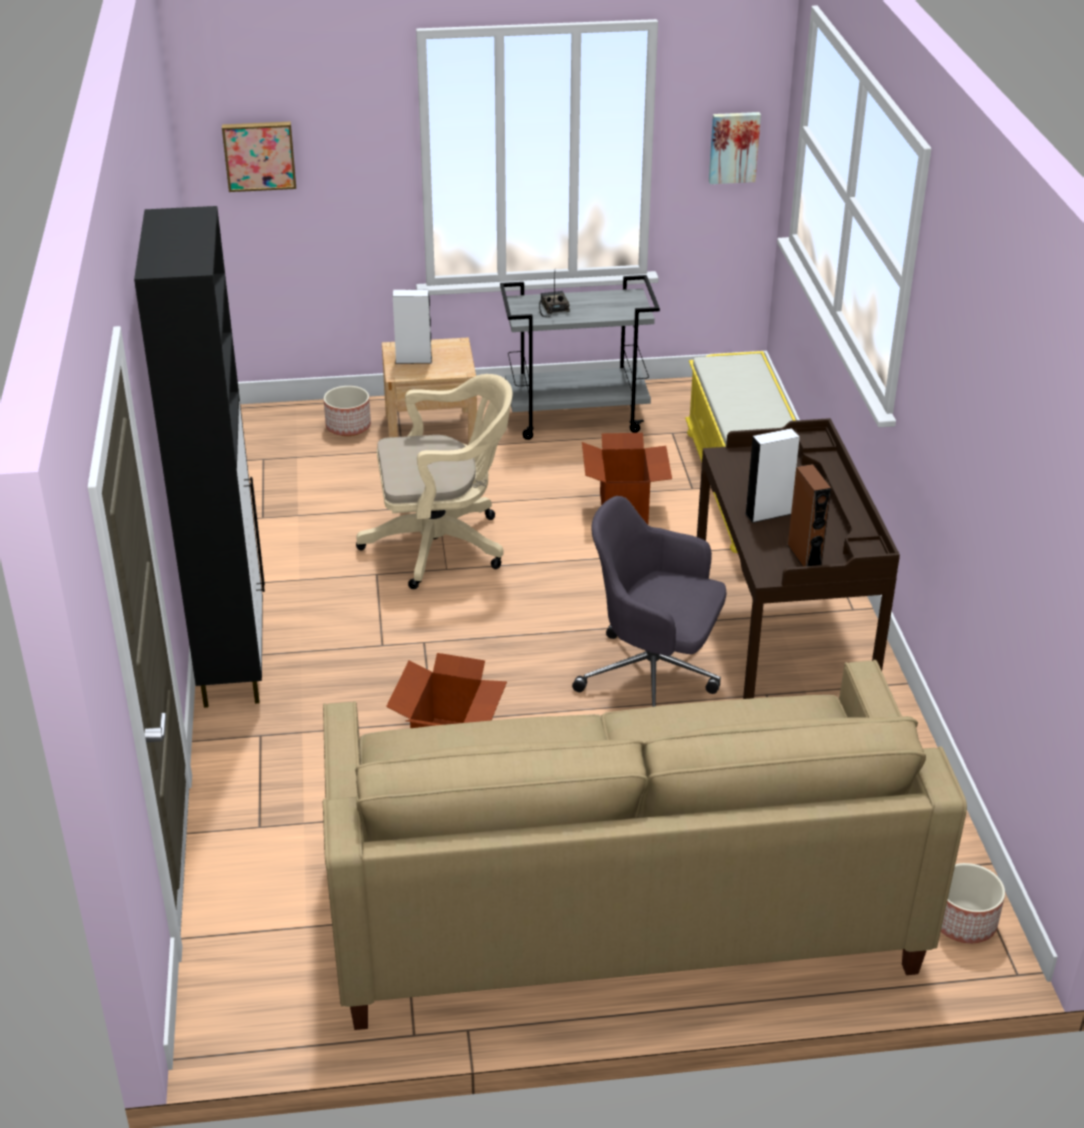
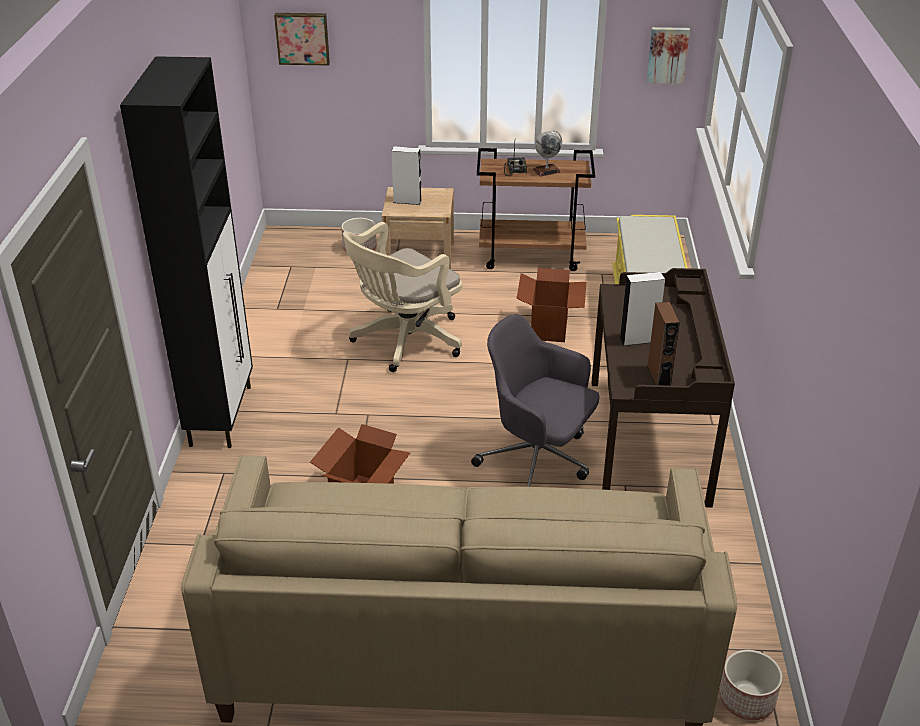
camera: 10 degrees right, 0 degrees up
beige office chair [356,374,513,589] -> beige office chair turned 135 degrees clockwise [343,222,462,372]
grey cart [500,275,660,440] -> brown cart [477,148,595,271]
none -> globe [533,130,562,177]

